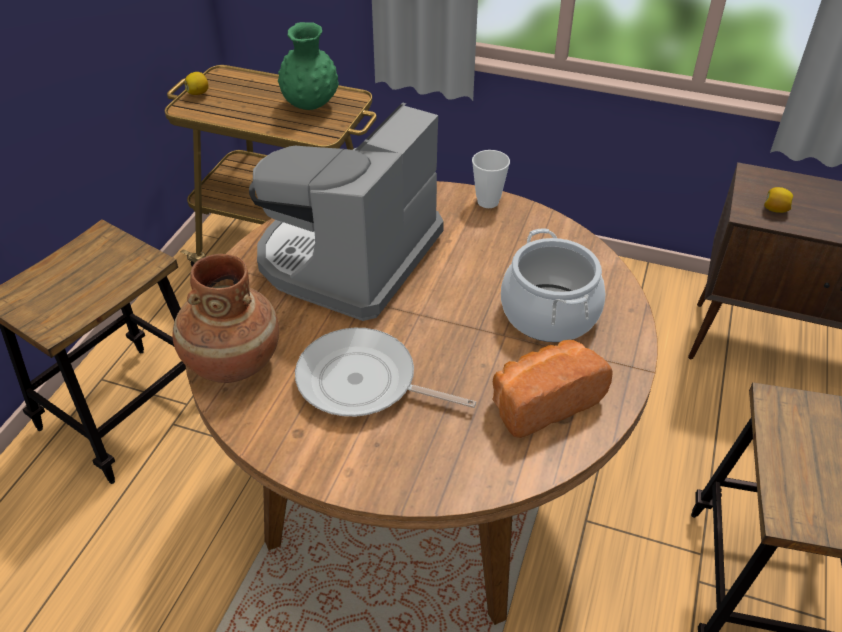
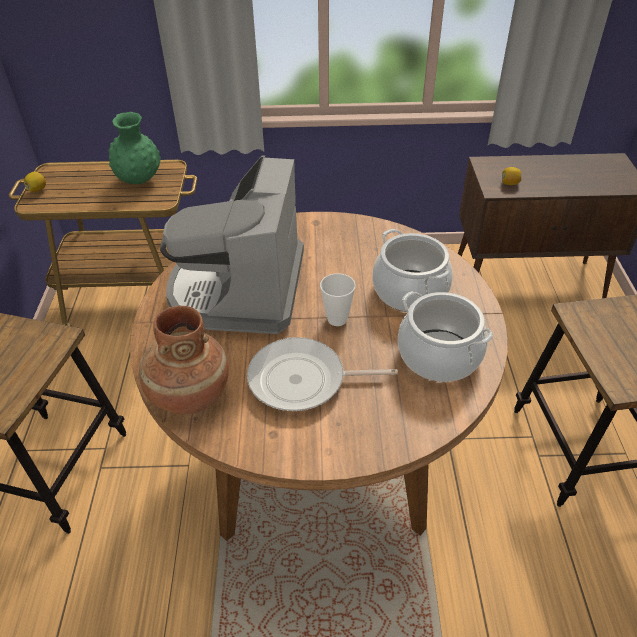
camera: 20 degrees left, 0 degrees up
cup [472,150,510,208] -> cup moved to [320,273,356,326]
bread [492,340,613,438] -> cooking pot [398,291,493,382]

